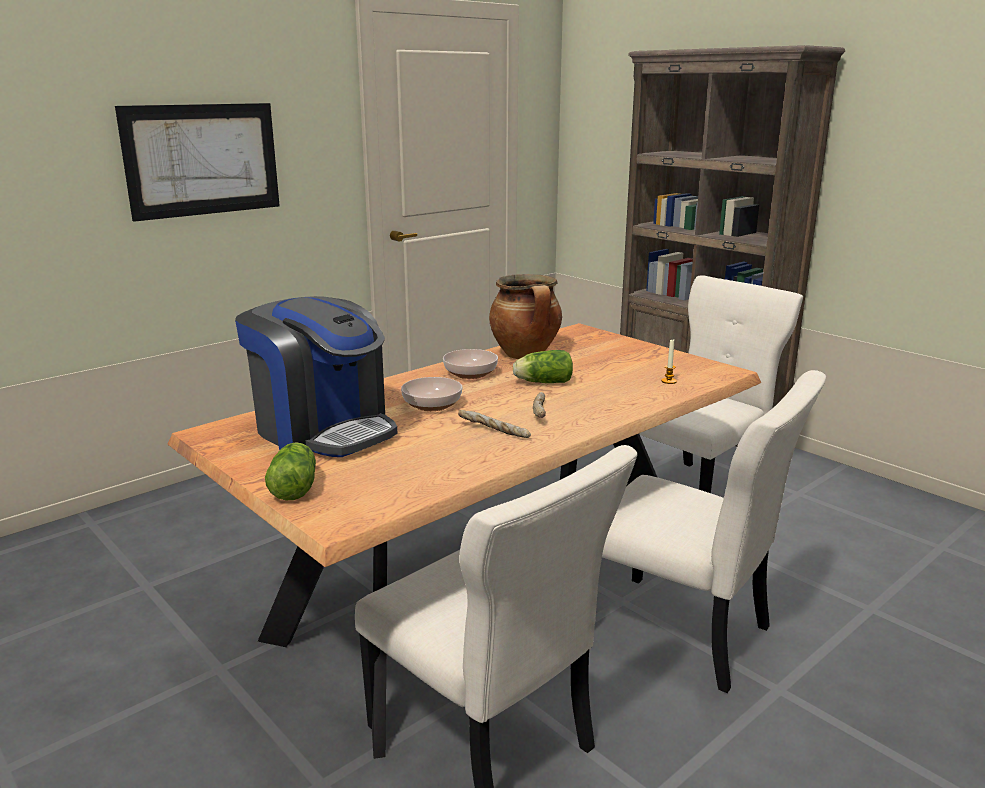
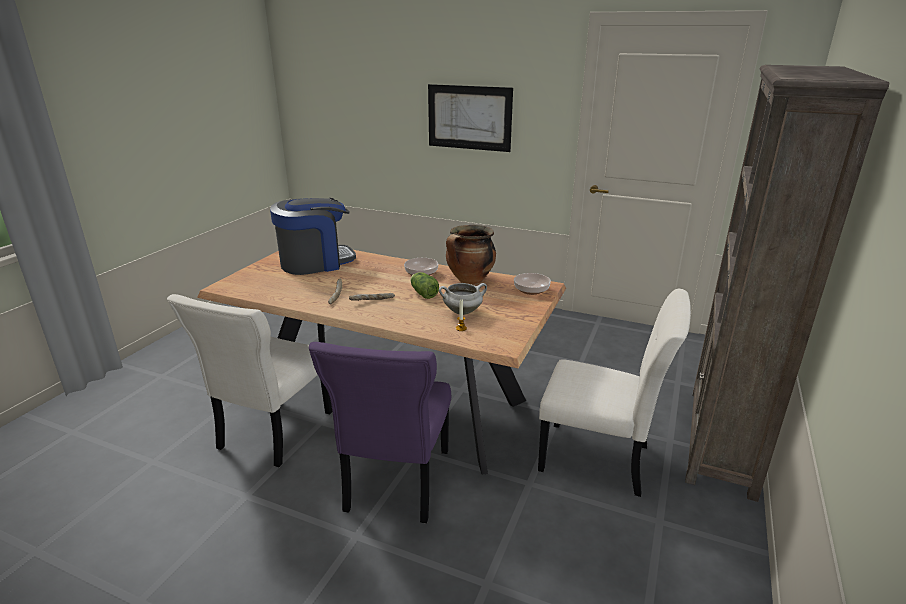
camera: 65 degrees right, 5 degrees up
coffee machine [235,296,397,457] -> coffee machine turned 135 degrees counterclockwise [270,198,356,275]
lettuce [265,442,316,501] -> none
bowl [401,377,462,411] -> bowl moved to [514,273,551,295]
beige chair [602,370,826,693] -> purple chair [309,342,451,524]
none -> white cooking pot [439,283,487,315]

